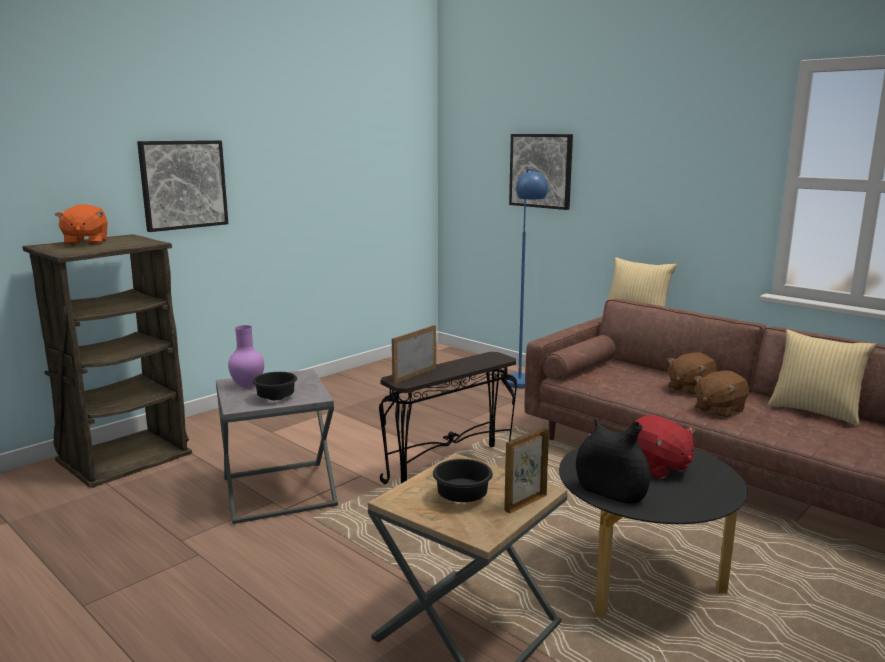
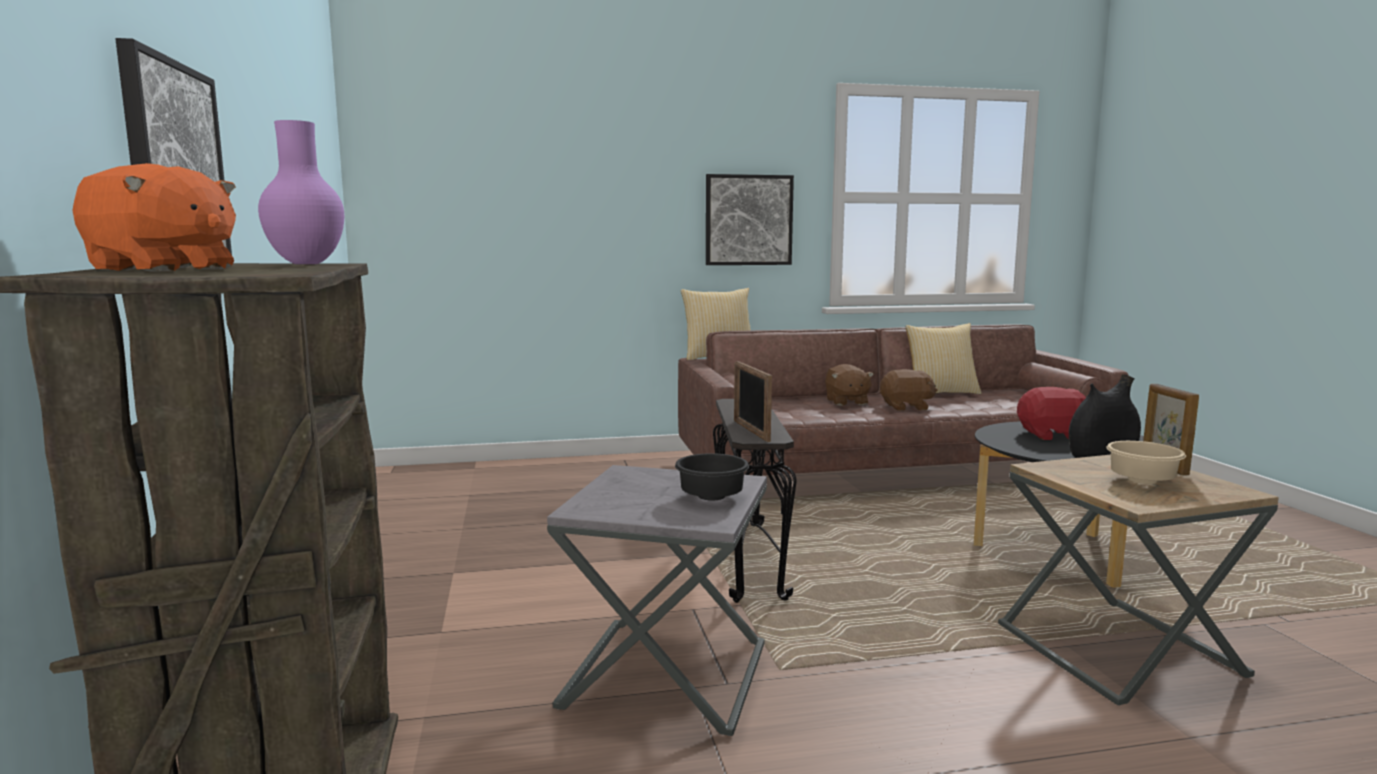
camera: 55 degrees left, 5 degrees down
purple vase [228,325,264,388] -> purple vase moved to [258,120,344,264]
black bowl [433,459,493,502] -> beige bowl [1106,441,1186,484]
blue floor lamp [503,168,548,388] -> none
picture [509,134,573,210] -> picture moved to [706,174,794,265]
brown plush toy [694,371,749,418] -> brown plush toy turned 90 degrees counterclockwise [880,369,937,411]

